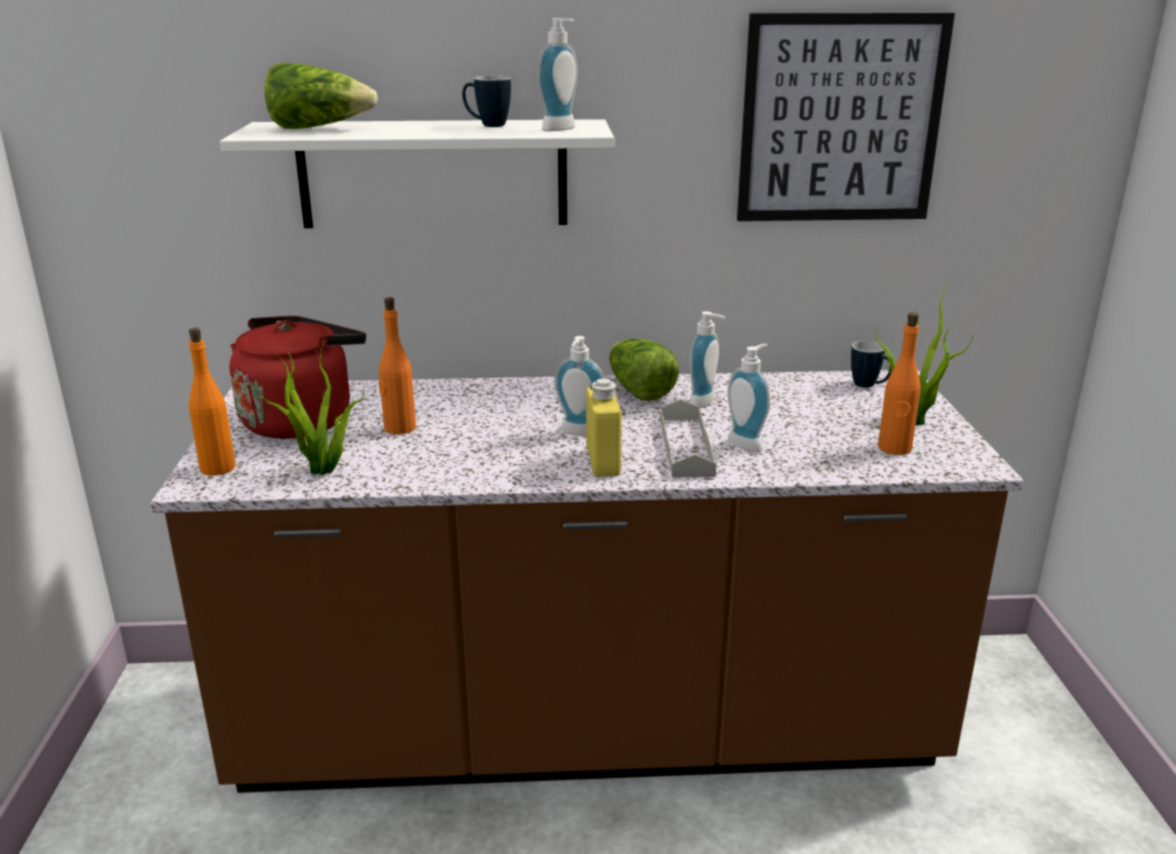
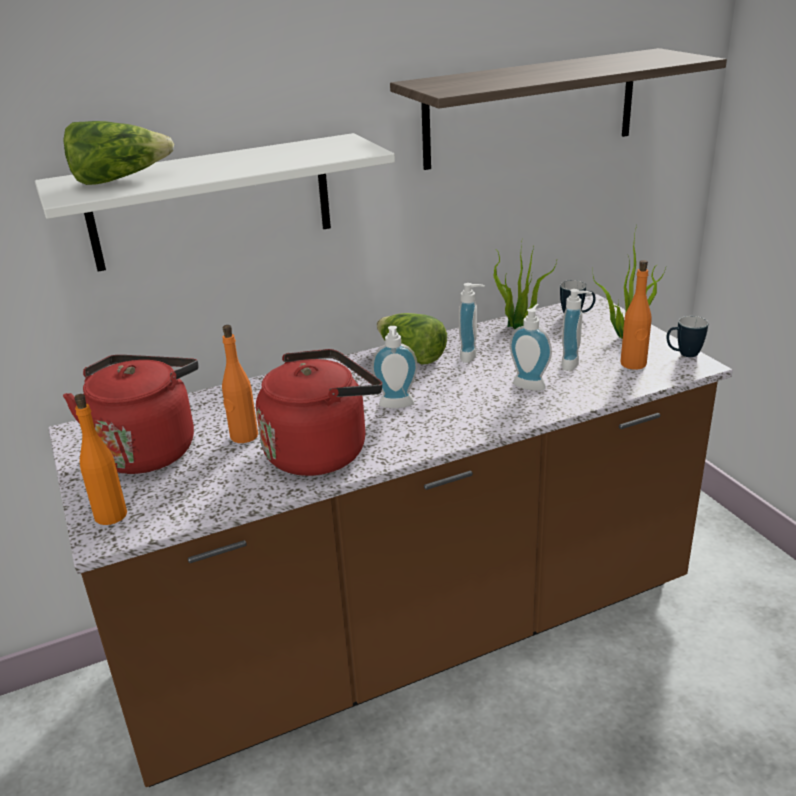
camera: 20 degrees left, 5 degrees up
potted plant [258,341,364,475] -> potted plant moved to [494,242,557,329]
mug [462,76,511,127] -> mug moved to [666,316,708,357]
soap dispenser [538,18,578,131] -> soap dispenser moved to [561,289,592,371]
yellow bottle [586,379,622,477] -> none
grey tray [660,399,716,477] -> none
picture [737,13,955,221] -> shelf [390,48,727,170]
none -> red kettle [256,349,382,476]

